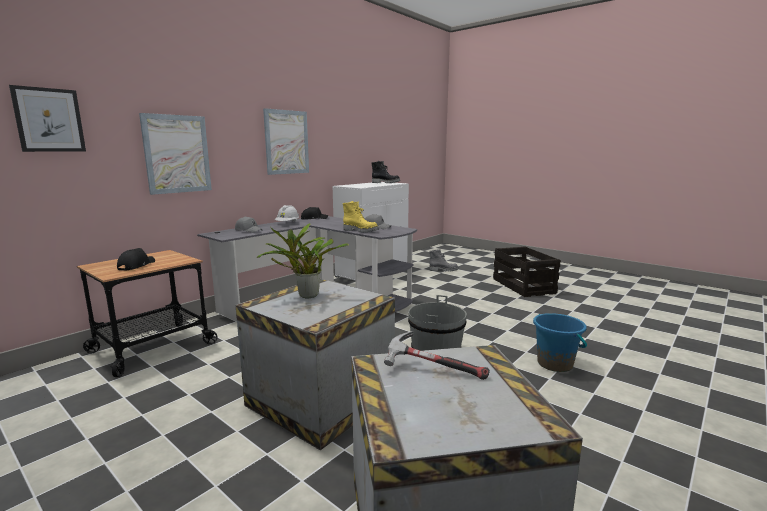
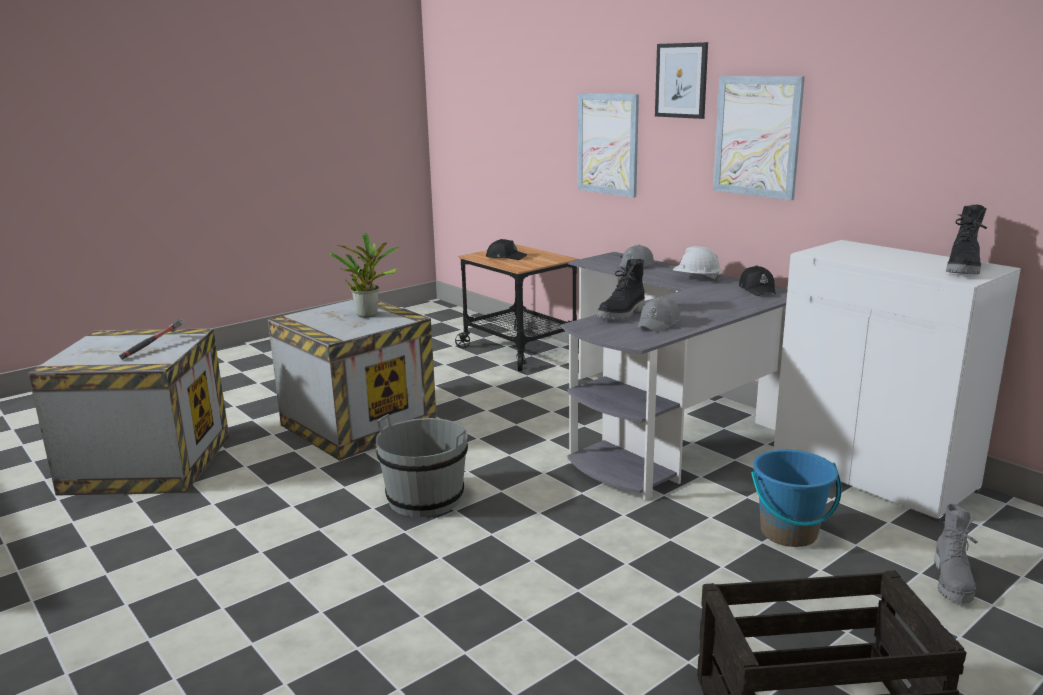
camera: 100 degrees right, 5 degrees up
picture [9,85,86,152] -> picture moved to [655,42,708,119]
yellow boot [343,201,379,233] -> black boot [597,259,645,320]
blue bucket [533,313,587,372] -> blue bucket moved to [751,450,842,547]

